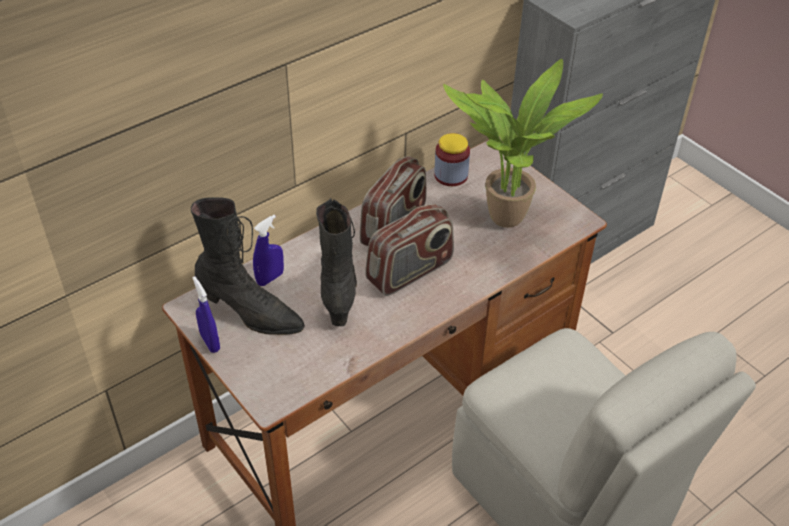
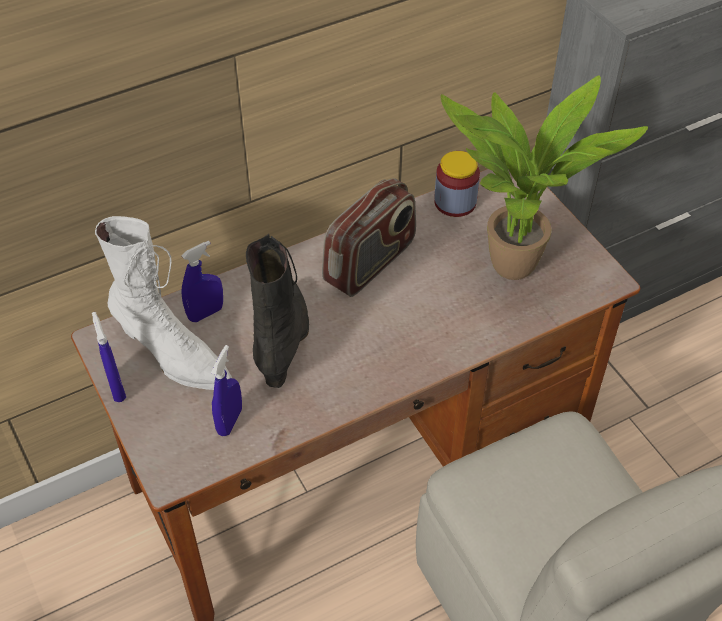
camera: 10 degrees right, 5 degrees up
black boot [191,197,305,335] -> white boot [95,216,232,390]
radio [365,204,454,296] -> none
none -> blue spray bottle [211,345,242,436]

